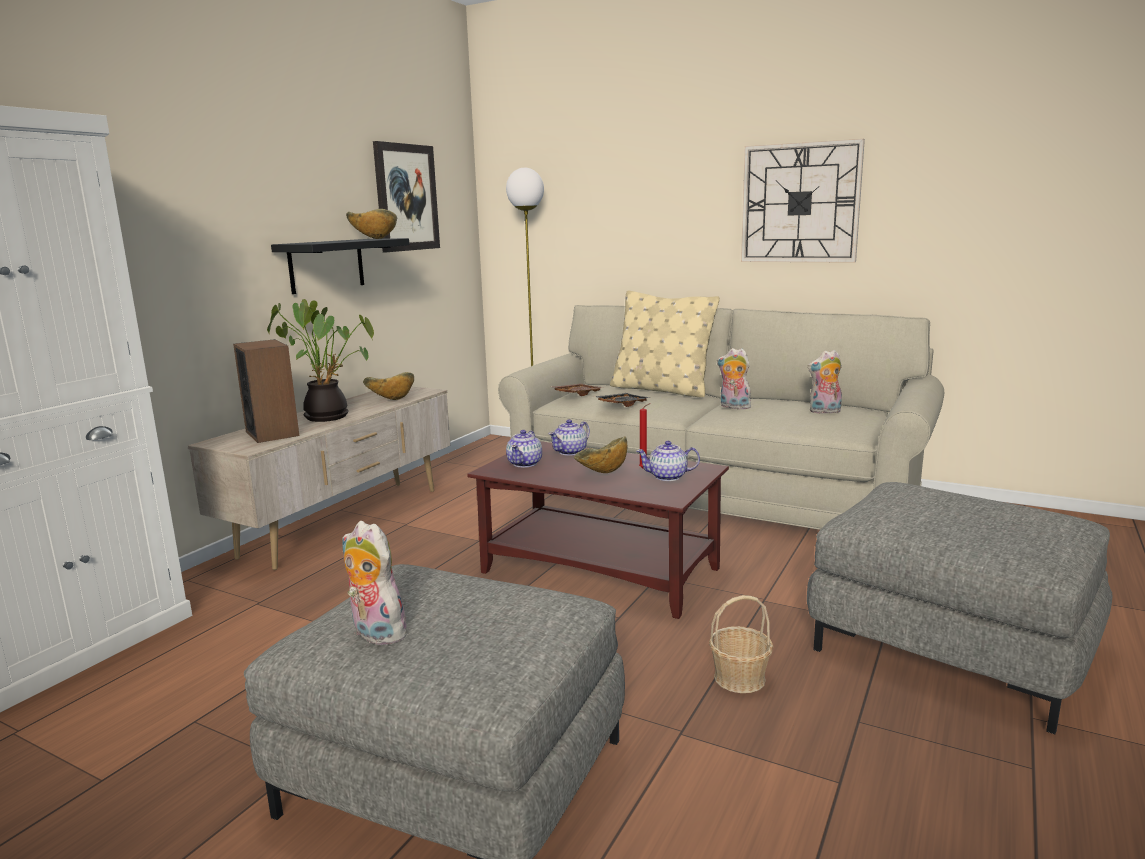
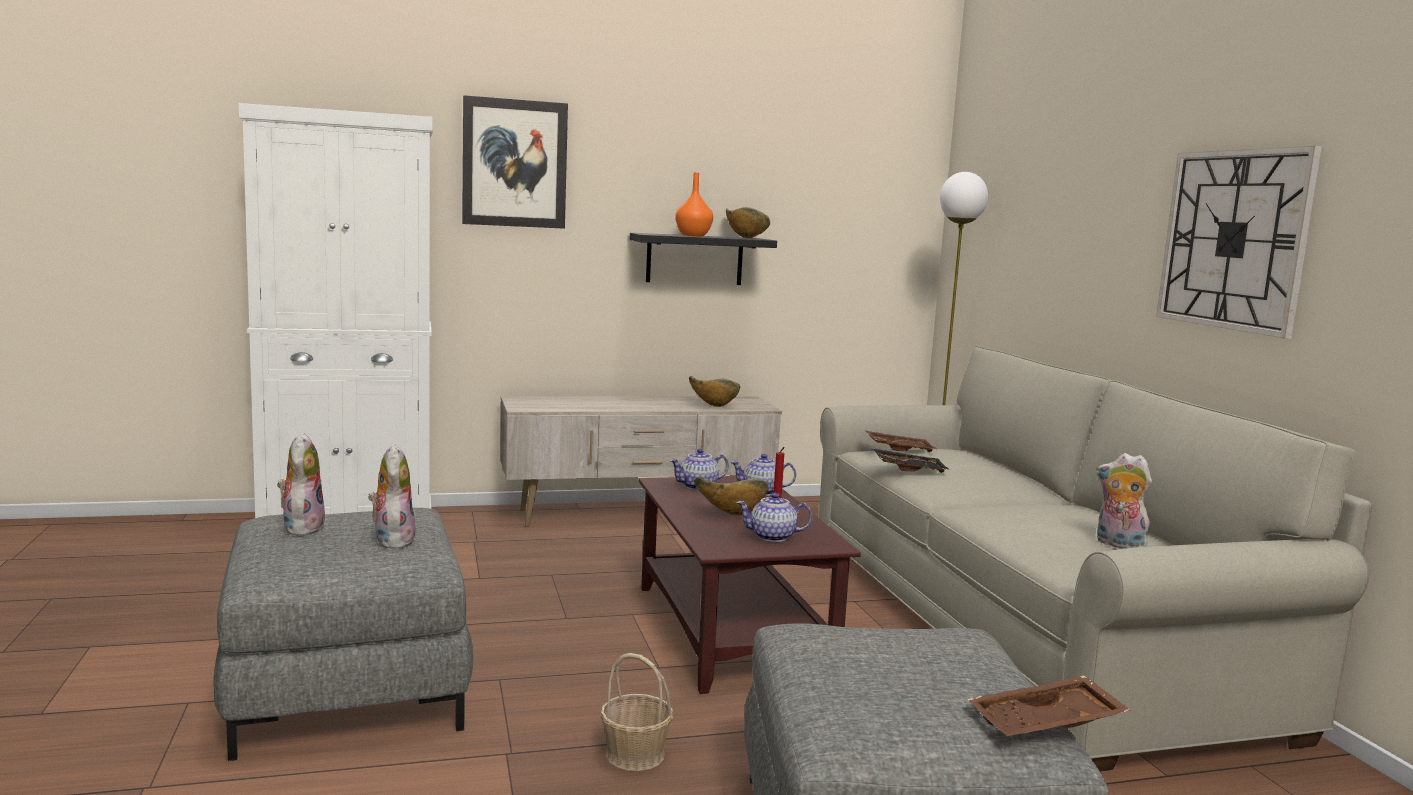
camera: 45 degrees right, 5 degrees down
speaker [233,339,299,443] -> none
potted plant [267,299,374,422] -> none
picture [373,141,440,252] -> picture moved to [462,95,568,229]
beige pillow [610,291,720,398] -> none
teapot [636,441,700,481] -> teapot turned 45 degrees counterclockwise [736,493,813,542]
plush toy [717,348,753,409] -> plush toy moved to [368,443,416,549]
none -> orange vase [675,173,713,237]
none -> brown tray [967,675,1131,736]

